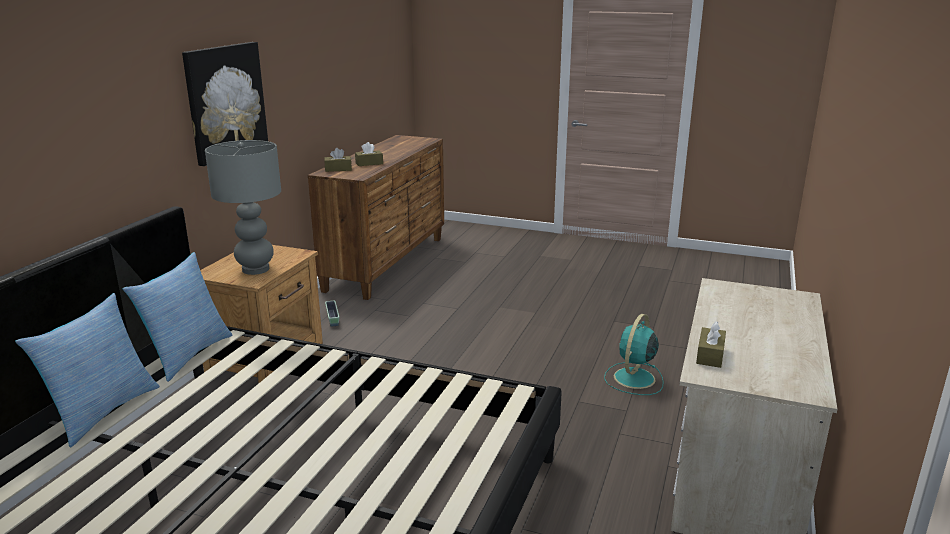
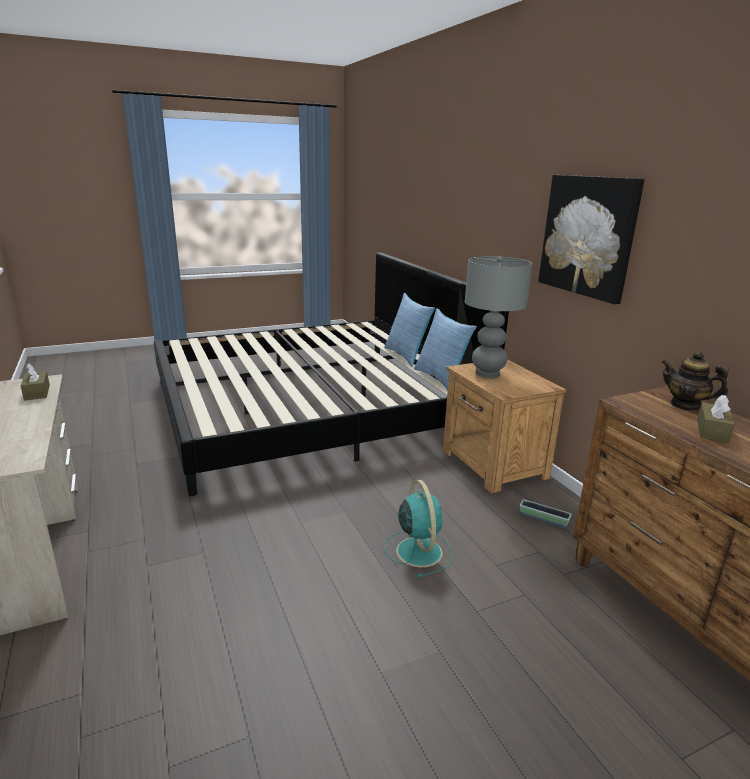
camera: 135 degrees right, 0 degrees up
brown tissue box [324,148,352,172] -> teapot [662,351,729,411]
turquoise fan [604,314,664,395] -> turquoise fan moved to [384,480,453,577]

